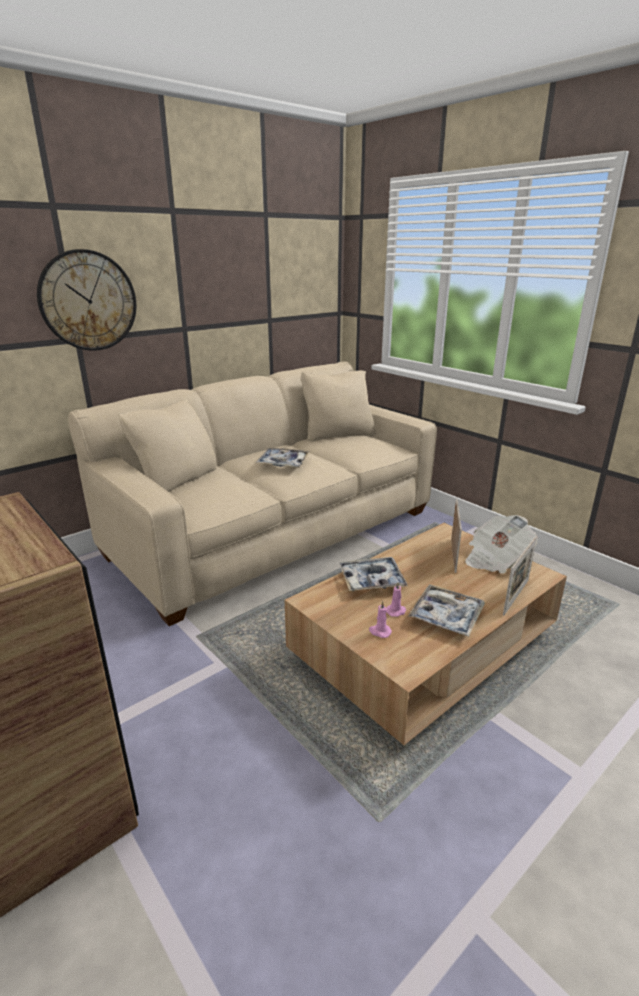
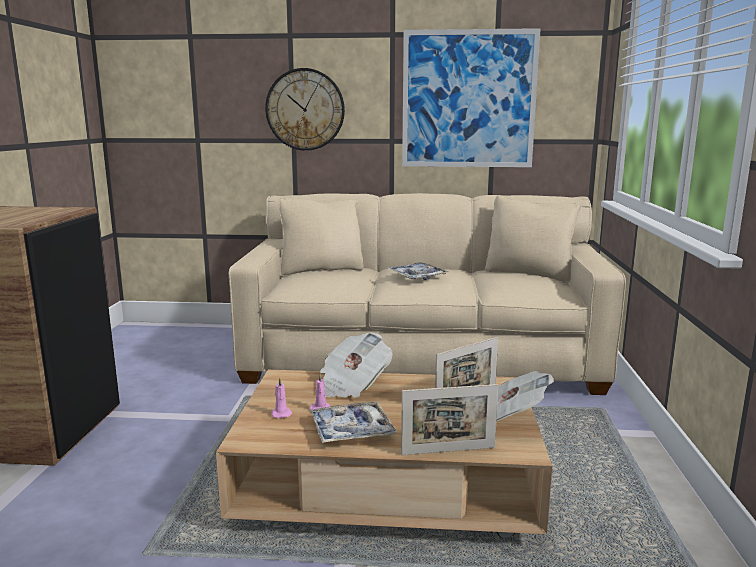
camera: 45 degrees right, 10 degrees down
tray [340,557,408,591] -> newspaper [315,332,393,398]
none -> picture [402,28,541,167]

